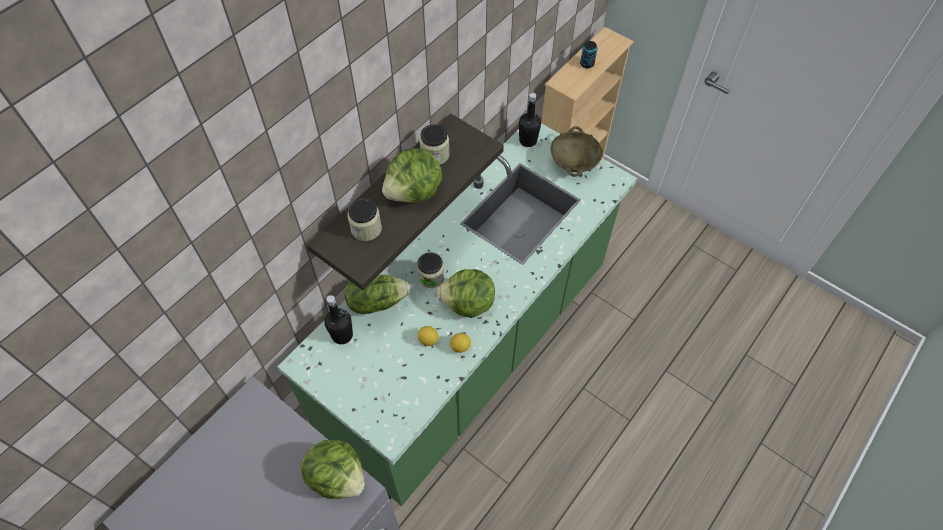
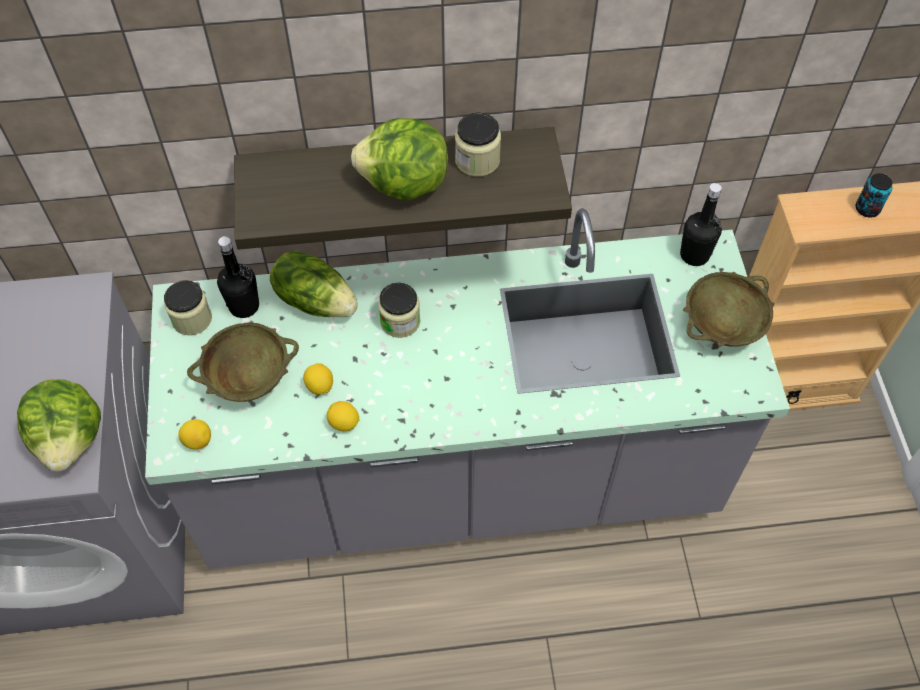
camera: 45 degrees right, 0 degrees up
green counter [277,123,637,506] -> grey counter [145,208,790,569]
jar [347,198,382,241] -> jar moved to [164,280,212,335]
lettuce [437,269,495,318] -> none
none -> lemon [178,419,211,450]
none -> beige bowl [187,322,299,402]

